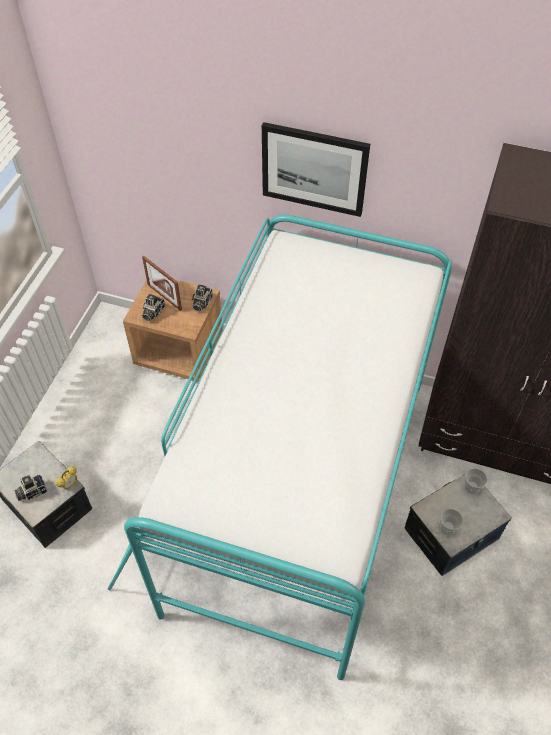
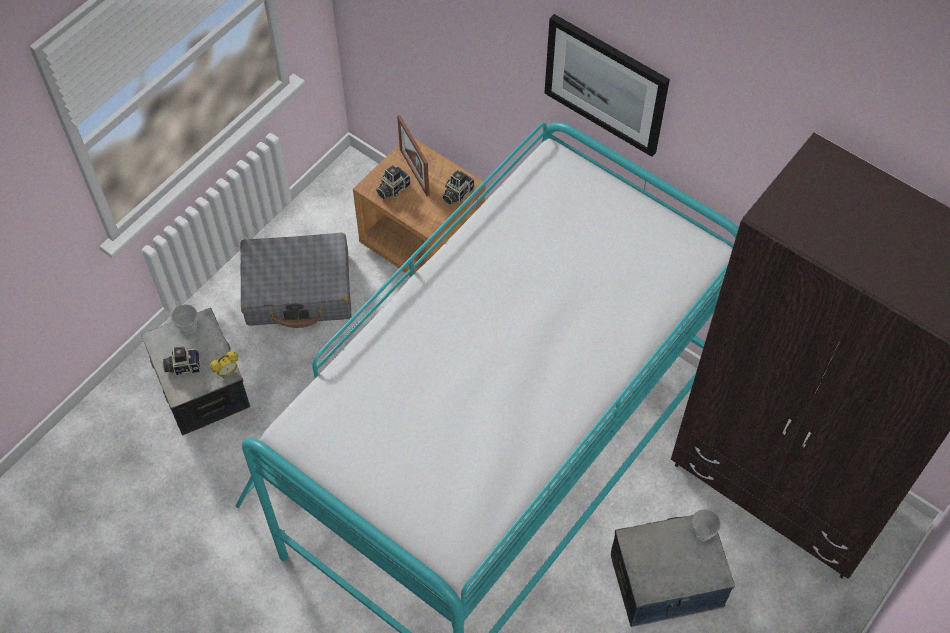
camera: 20 degrees right, 5 degrees up
cup [440,509,463,535] -> cup moved to [171,304,198,335]
none -> grey suitcase [240,233,352,328]

